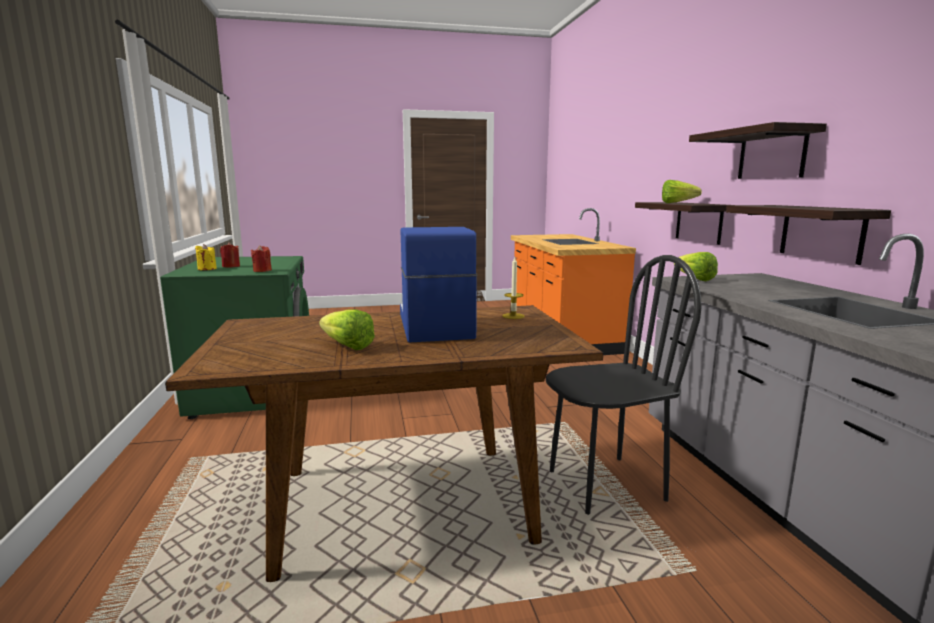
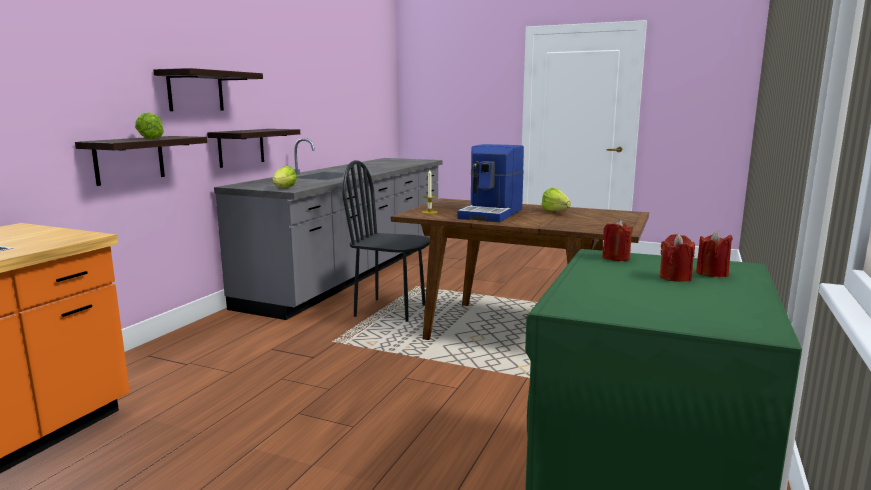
camera: 145 degrees left, 0 degrees up
yellow candle [195,244,217,271] -> red candle [696,231,733,277]

